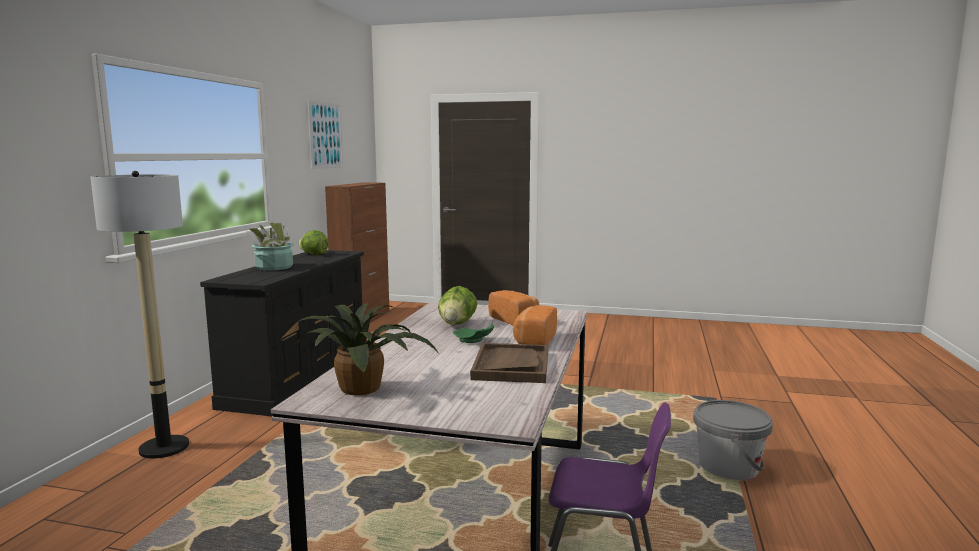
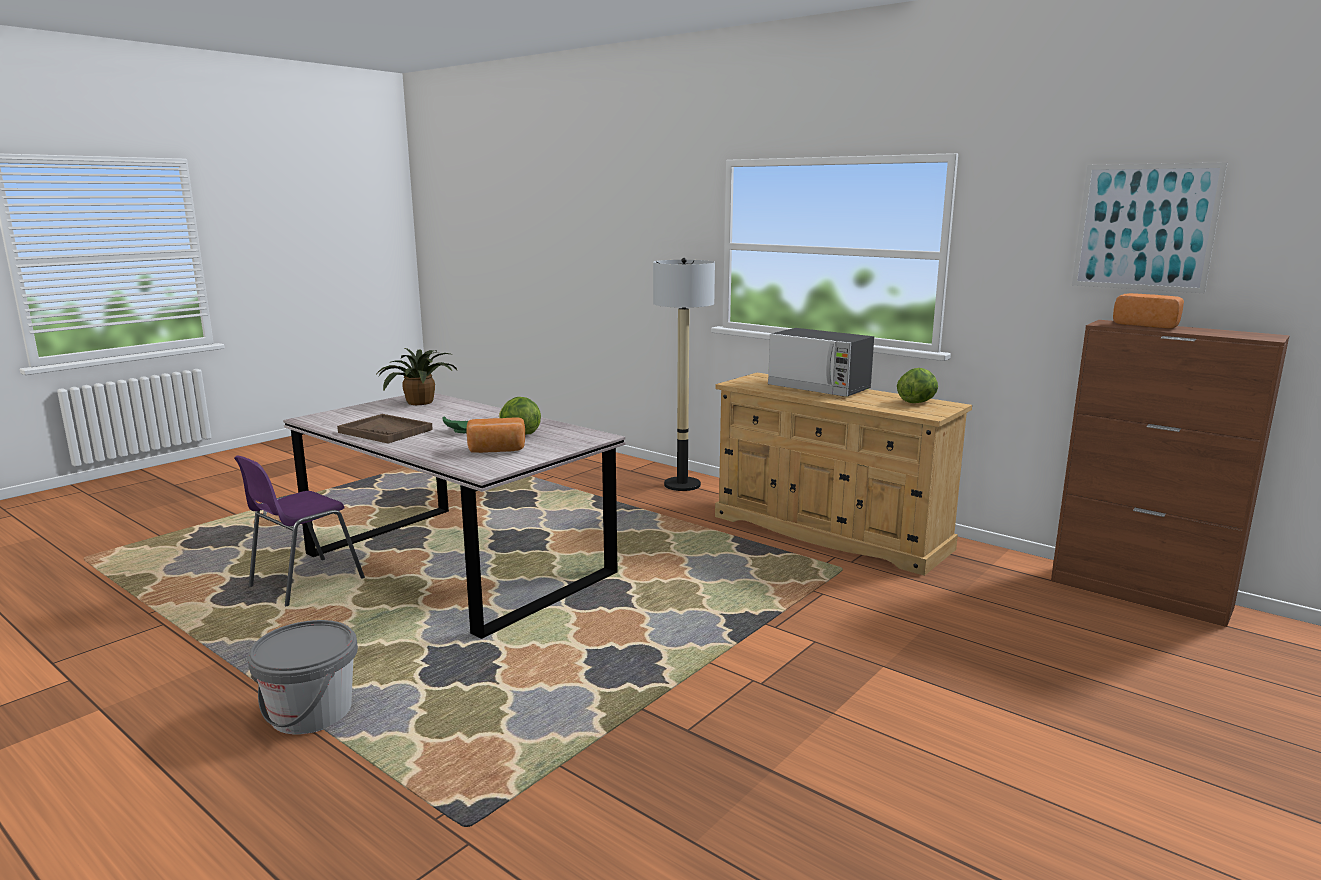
camera: 115 degrees right, 5 degrees up
black dresser [200,250,364,416] -> beige dresser [715,373,972,576]
potted plant [246,222,294,271] -> microwave [768,328,874,397]
bread [513,305,557,345] -> bread moved to [1113,293,1184,329]

